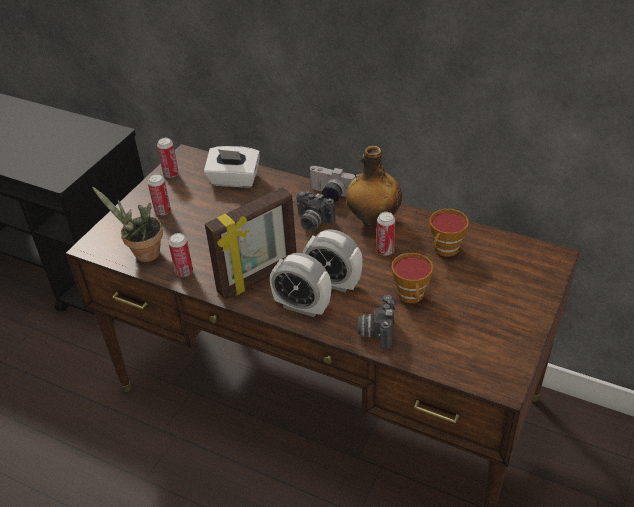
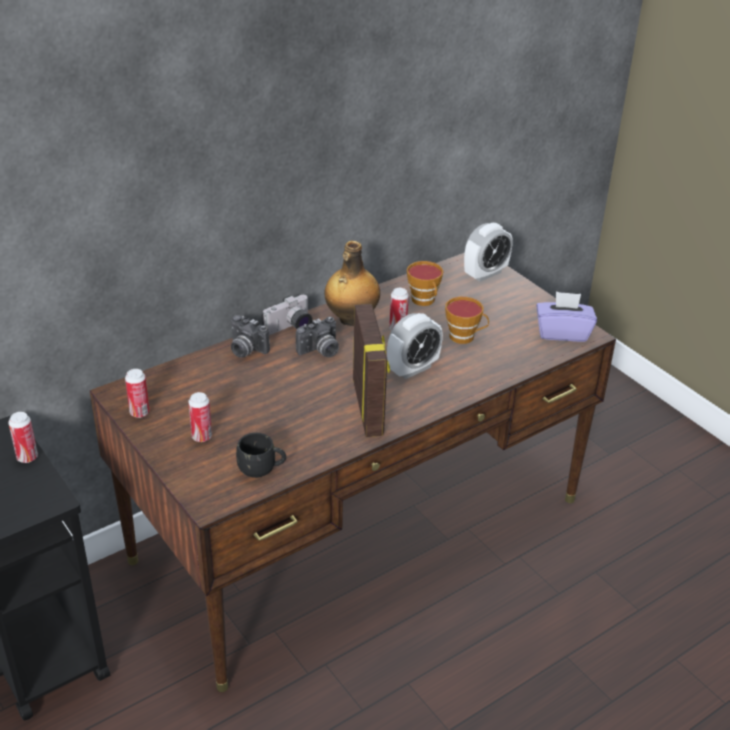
camera: 65 degrees left, 5 degrees down
potted plant [92,186,163,262] -> black mug [236,433,286,478]
can [168,233,193,277] -> can moved to [8,412,38,463]
white tissue box [204,146,260,188] -> none
alarm clock [270,253,331,317] -> alarm clock moved to [464,223,513,282]
camera [358,295,395,349] -> camera moved to [231,315,270,357]
none -> purple tissue box [536,291,597,342]

